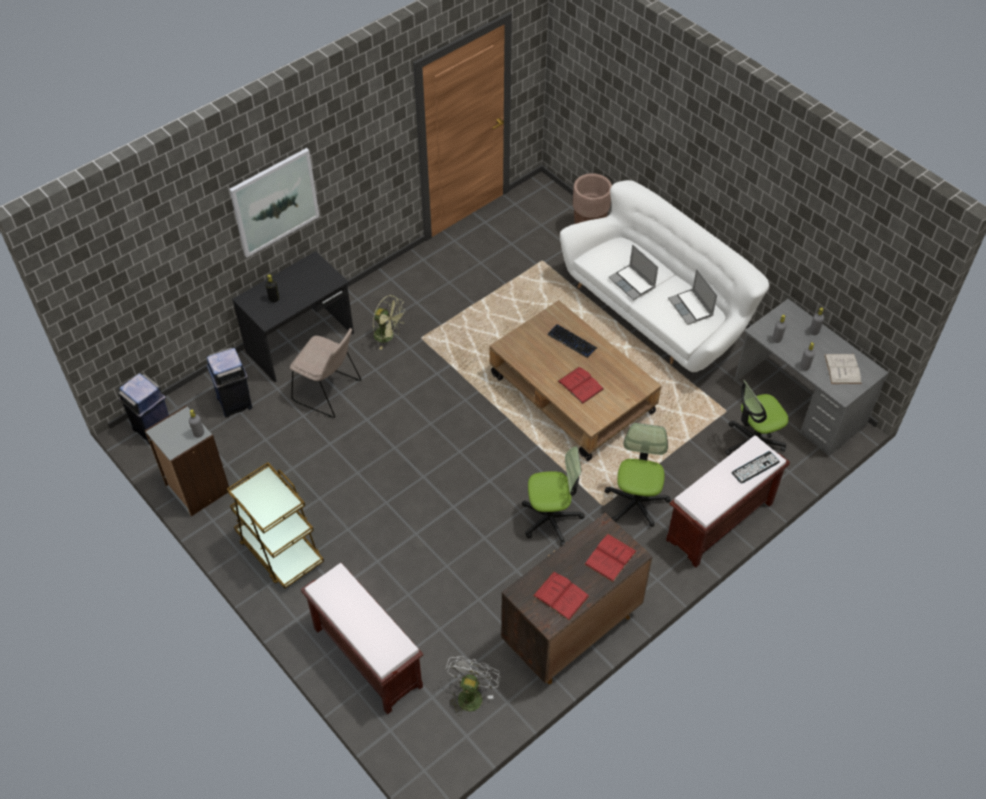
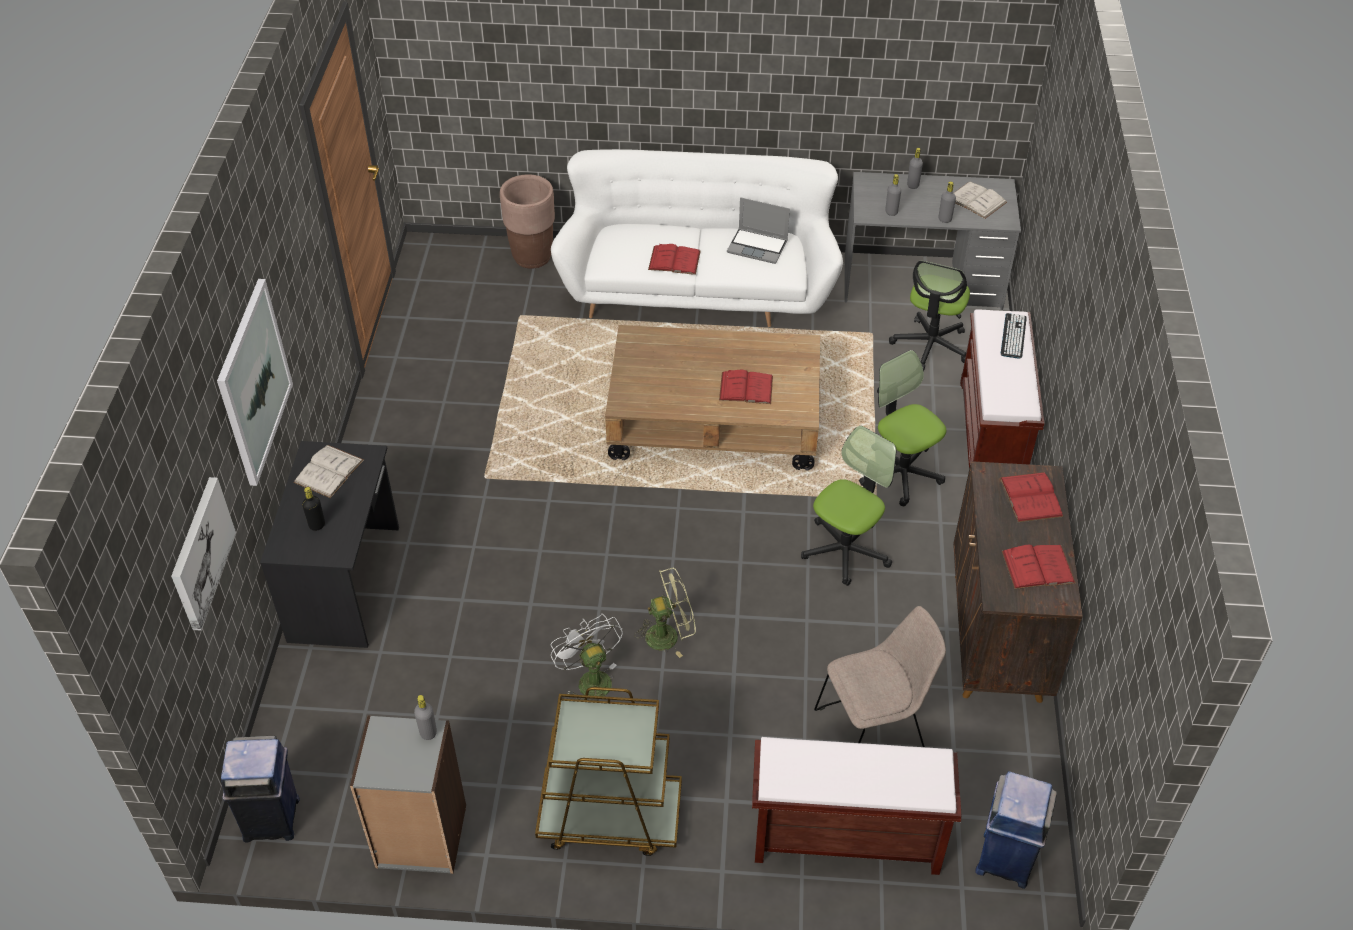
camera: 45 degrees left, 5 degrees down
blue trash can [207,347,253,418] -> blue trash can moved to [975,771,1057,889]
beige chair [290,328,361,418] -> beige chair moved to [814,606,946,747]
green fan [373,295,406,350] -> green fan moved to [634,568,696,658]
white fan [445,656,500,716] -> white fan moved to [551,614,623,701]
keyboard [547,324,597,358] -> none
laptop [608,245,658,300] -> red book [648,244,701,275]
none -> picture [171,477,236,631]
none -> white book [294,445,364,498]

